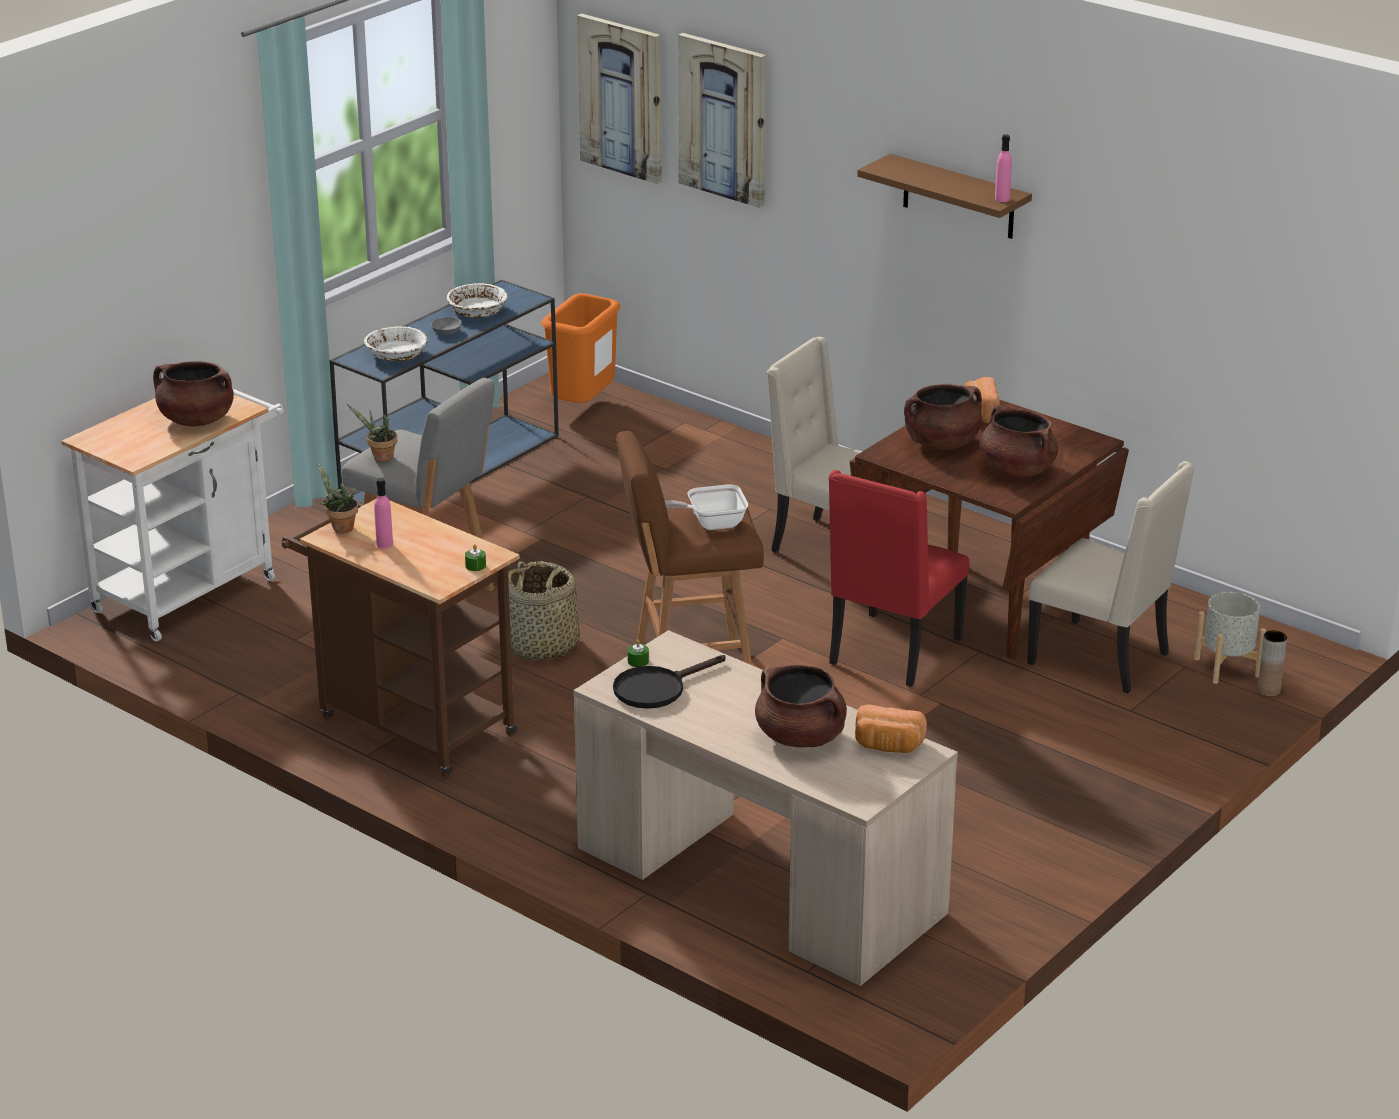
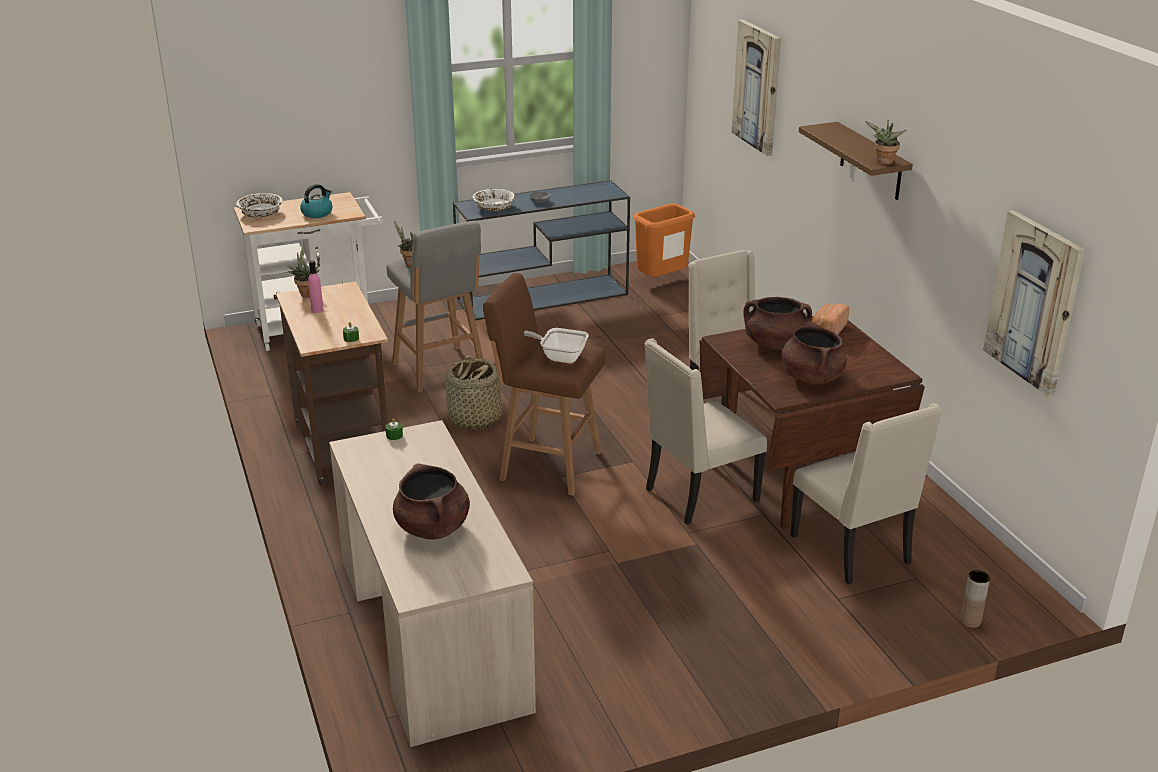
camera: 30 degrees right, 0 degrees up
brown cooking pot [153,361,234,426] -> kettle [300,184,332,218]
white bowl [447,283,507,318] -> white bowl moved to [236,193,283,217]
picture [577,14,662,184] -> picture moved to [983,210,1085,397]
black frying pan [613,655,725,709] -> none
red chair [828,470,969,687] -> beige chair [644,338,767,525]
bread [855,705,927,753] -> none
pink bottle [995,134,1012,202] -> potted plant [865,120,906,165]
grey planter [1194,592,1266,684] -> none

